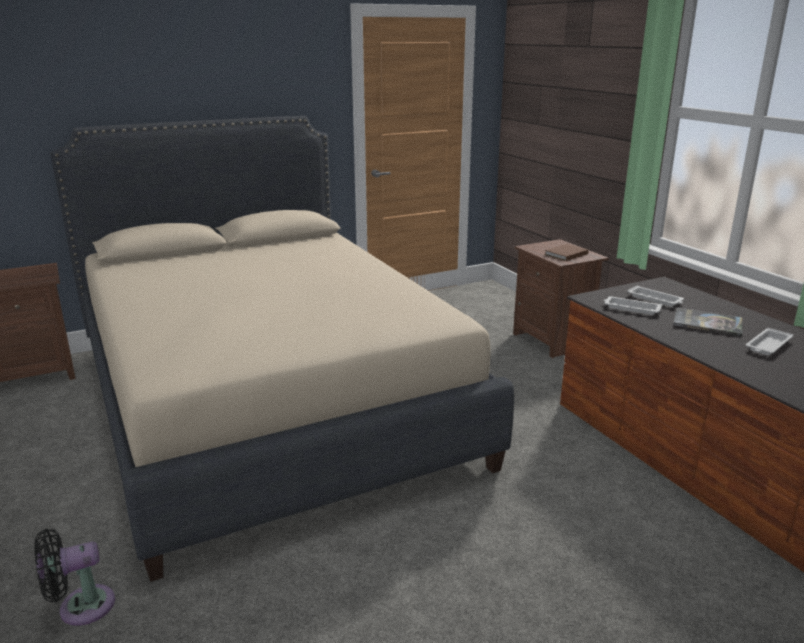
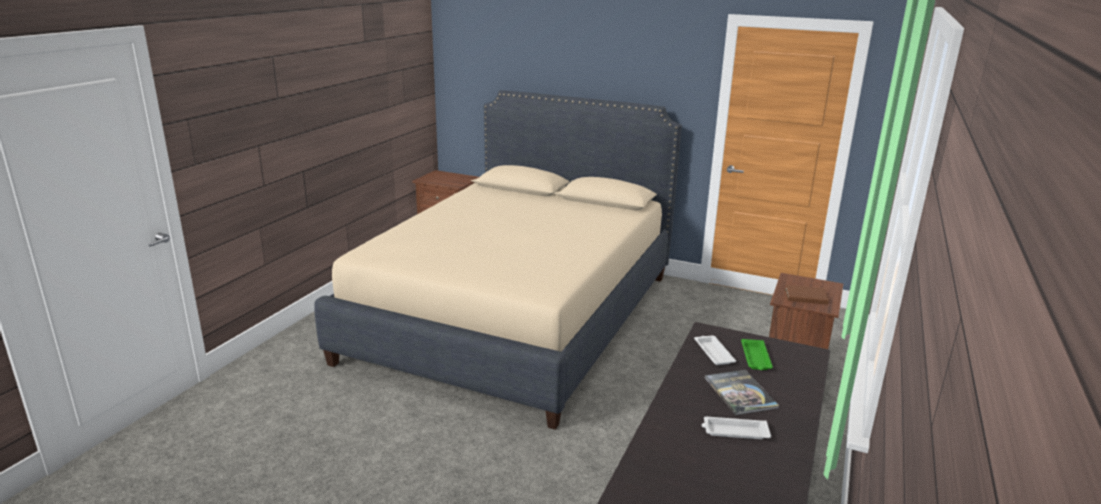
camera: 50 degrees right, 0 degrees up
black fan [34,529,115,626] -> none
white tray [627,285,684,307] -> green tray [741,339,773,370]

